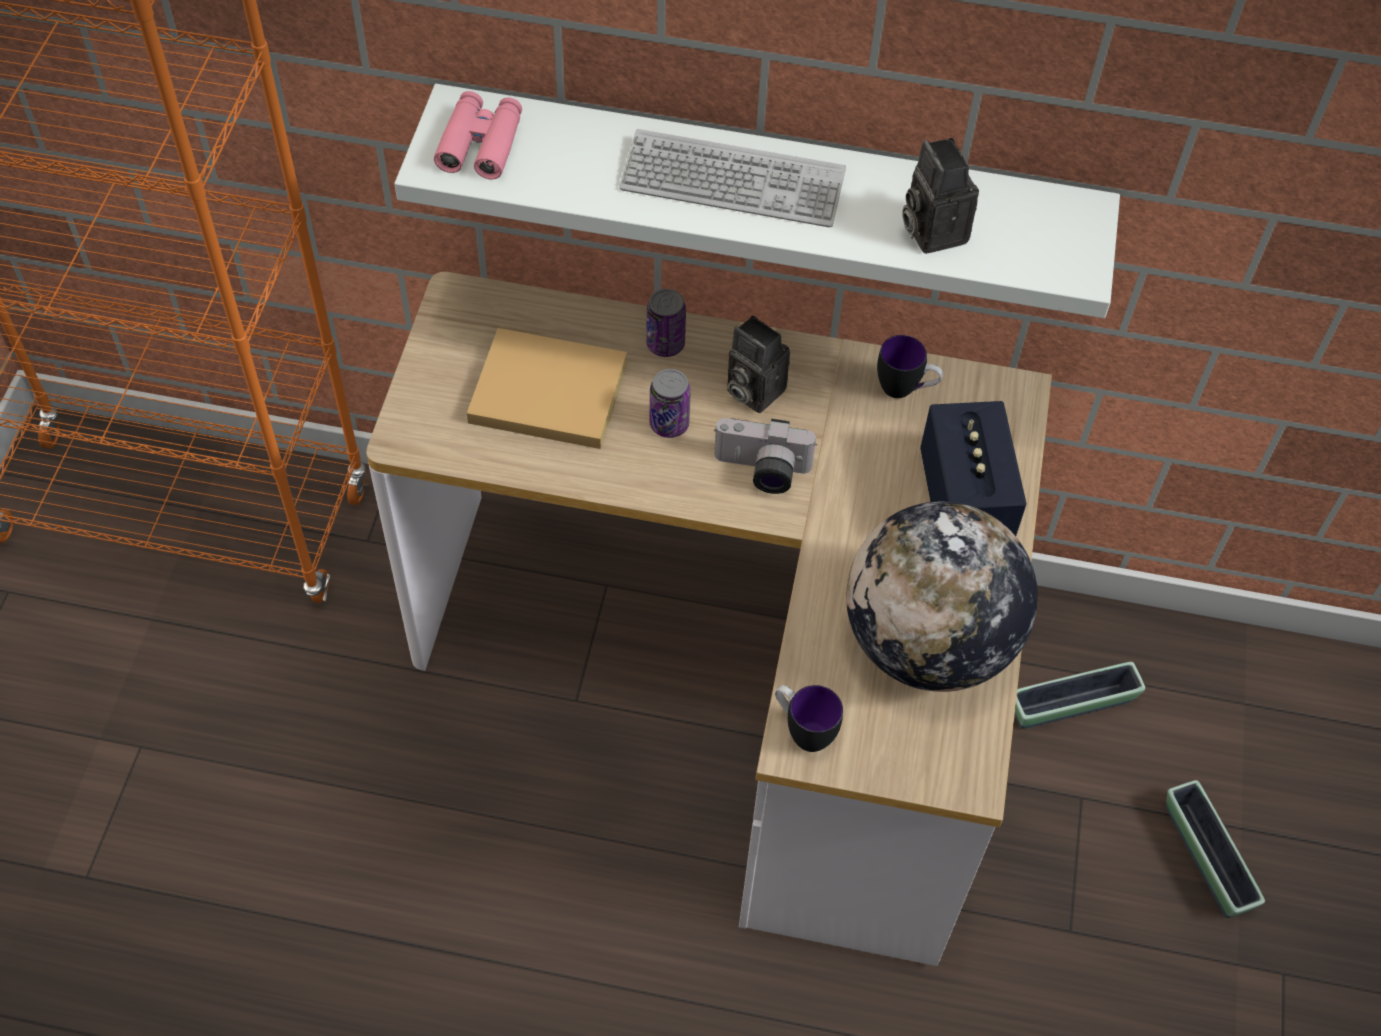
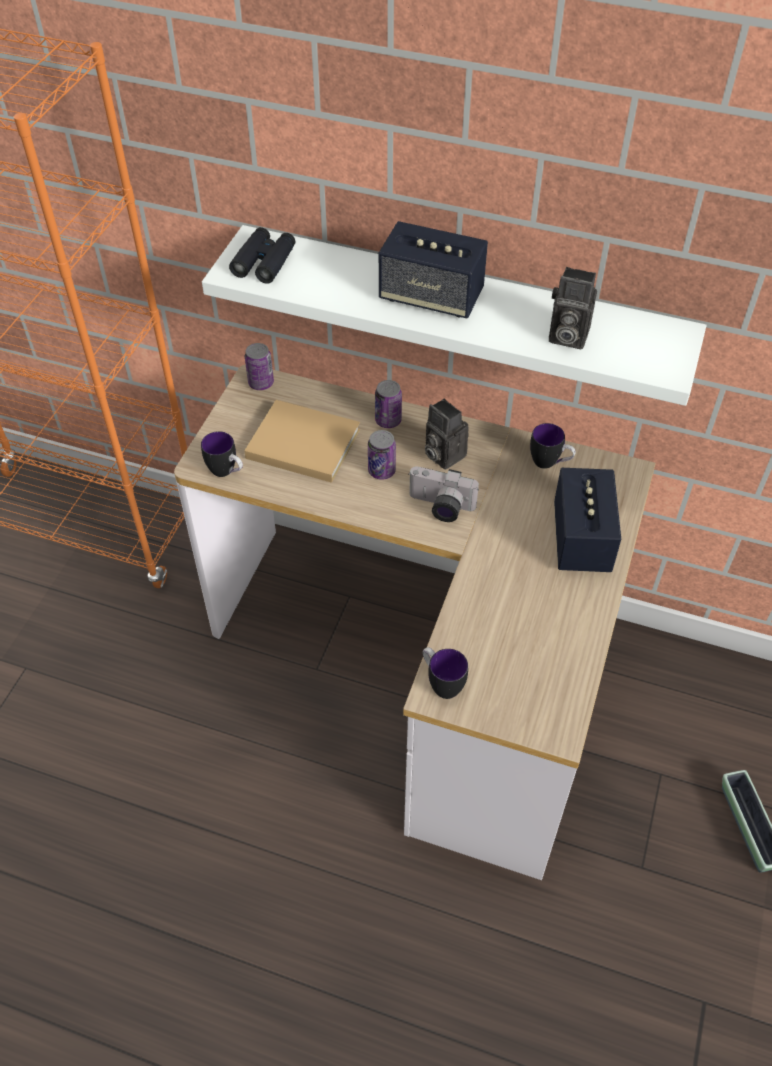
camera: 10 degrees right, 5 degrees down
pink binoculars [434,91,522,180] -> black binoculars [229,227,295,284]
keyboard [619,129,846,227] -> speaker [379,221,488,318]
globe [846,501,1038,692] -> none
camera [902,138,979,254] -> camera turned 60 degrees counterclockwise [549,267,597,349]
planter [1015,662,1145,729] -> none
none -> mug [201,431,243,477]
none -> can [245,343,274,390]

